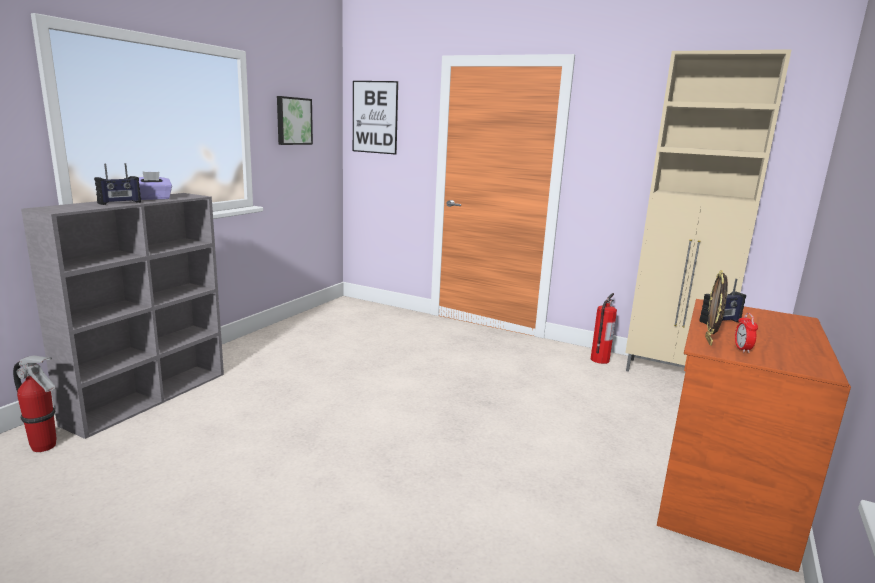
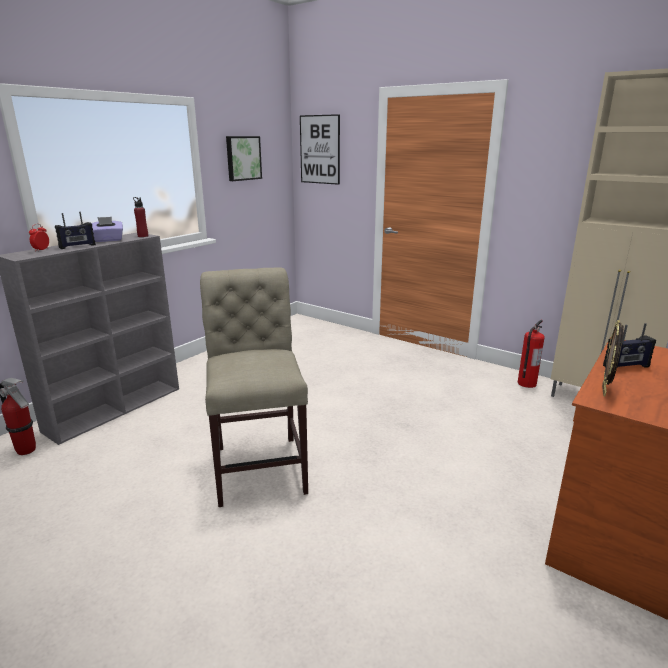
camera: 10 degrees right, 5 degrees up
alarm clock [735,313,758,353] -> alarm clock moved to [29,224,49,251]
none -> red bottle [133,197,148,237]
none -> beige chair [200,267,308,507]

